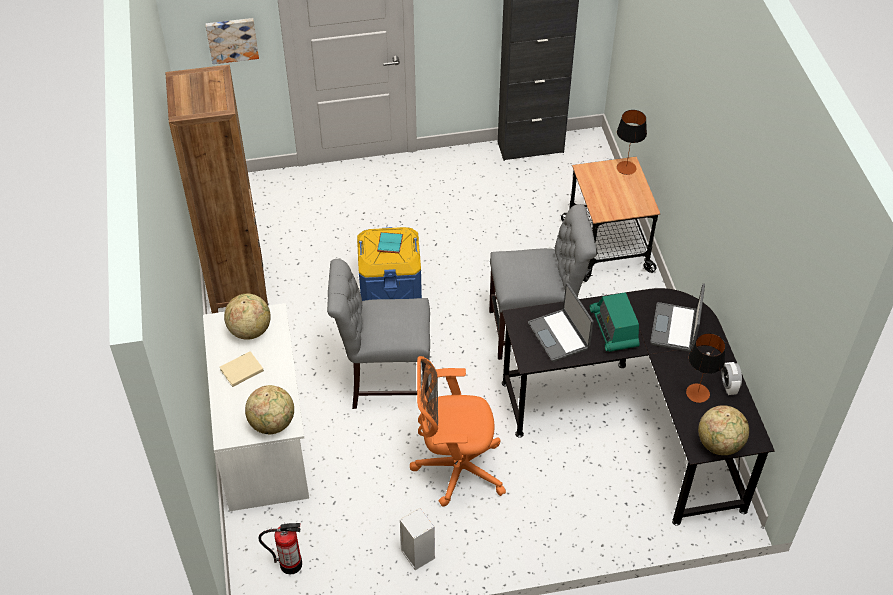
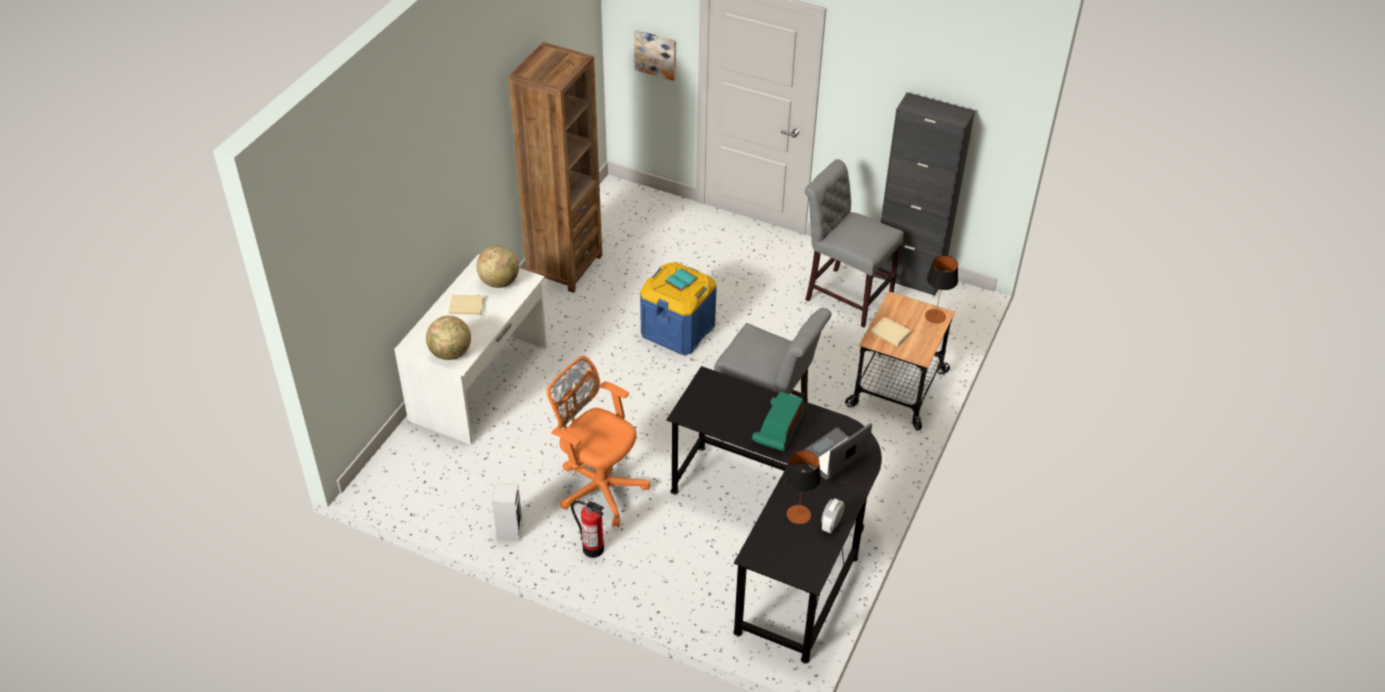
camera: 35 degrees right, 5 degrees down
fire extinguisher [258,523,302,575] -> fire extinguisher moved to [571,500,604,558]
grey chair [327,259,430,409] -> grey chair moved to [805,159,904,327]
laptop [528,283,594,362] -> none
globe [698,405,749,455] -> none
none -> beige book [871,317,911,346]

